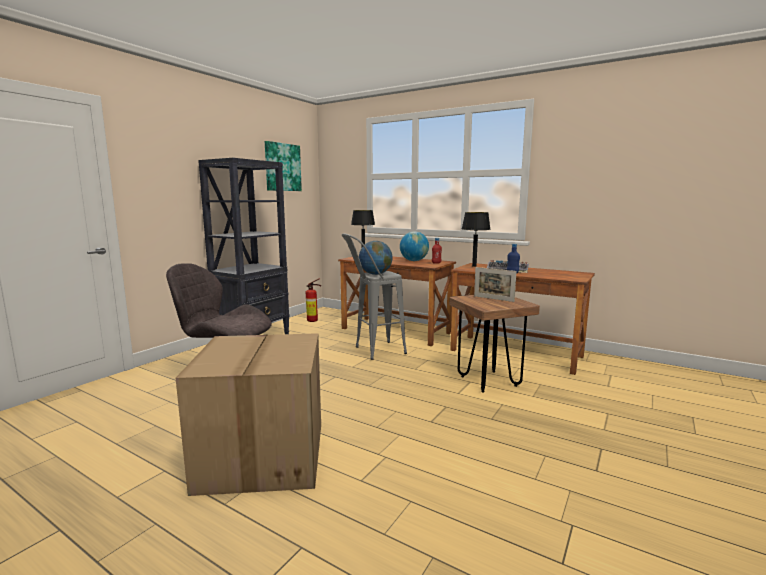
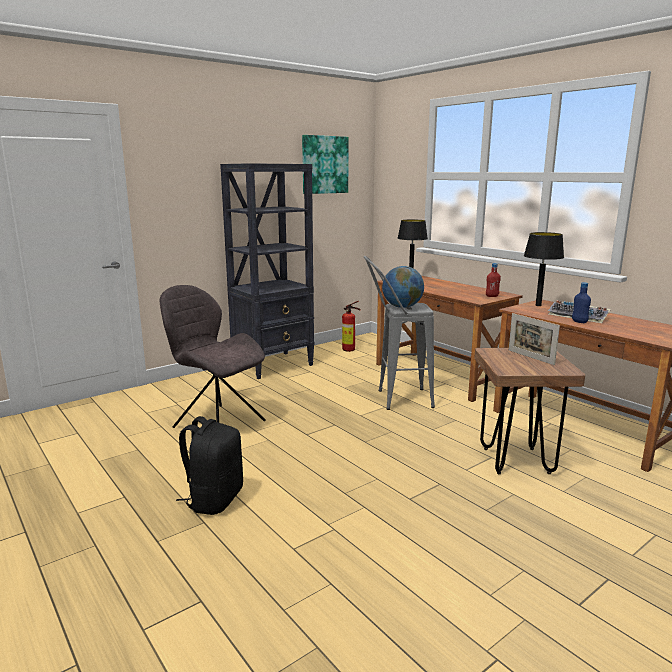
camera: 20 degrees right, 5 degrees up
cardboard box [176,333,321,496] -> black backpack [176,416,243,515]
globe [400,231,429,261] -> none

